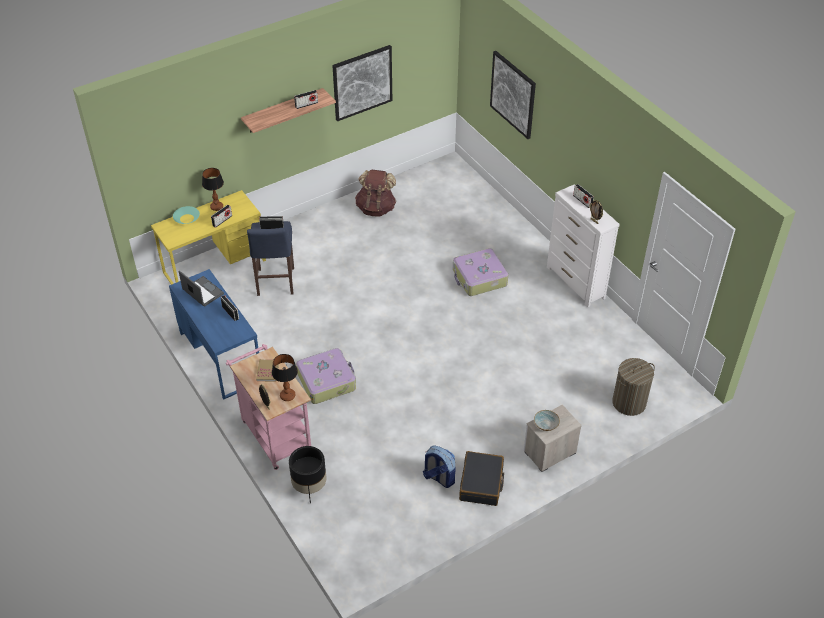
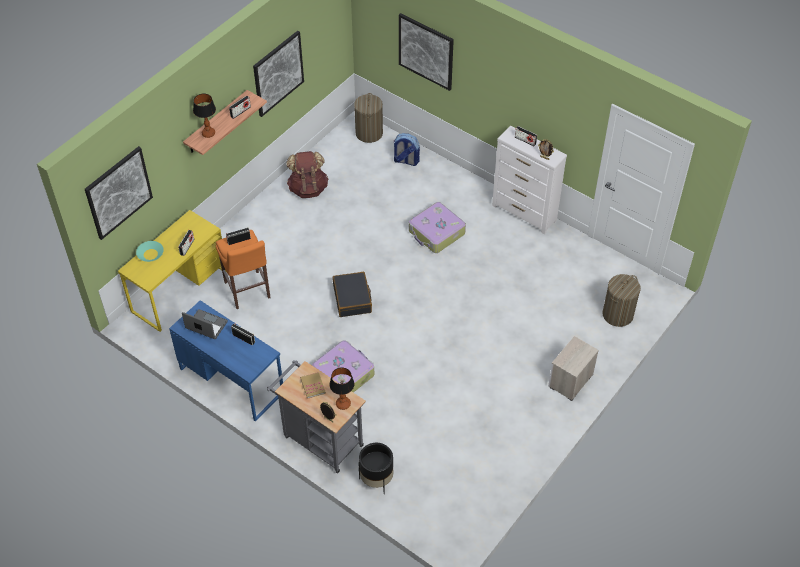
camera: 20 degrees left, 5 degrees up
table lamp [202,168,224,211] -> table lamp moved to [193,94,216,138]
pink cart [226,344,311,470] -> grey cart [267,360,366,474]
blue stool [247,221,294,296] -> orange stool [216,230,271,309]
backpack [423,445,456,488] -> backpack moved to [393,133,420,166]
black suitcase [459,451,504,506] -> black suitcase moved to [332,272,372,317]
bowl [534,410,560,431] -> none
none -> picture [85,146,153,240]
none -> laundry basket [354,93,383,143]

